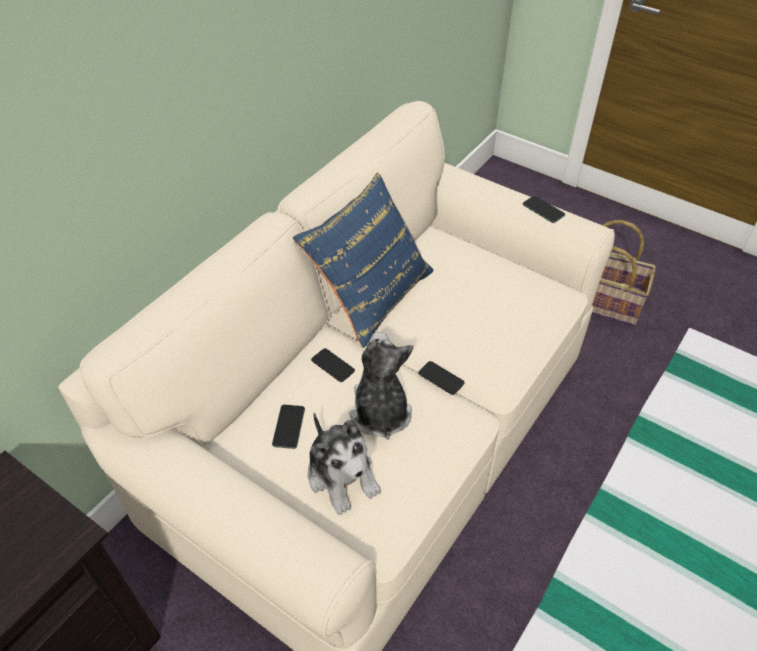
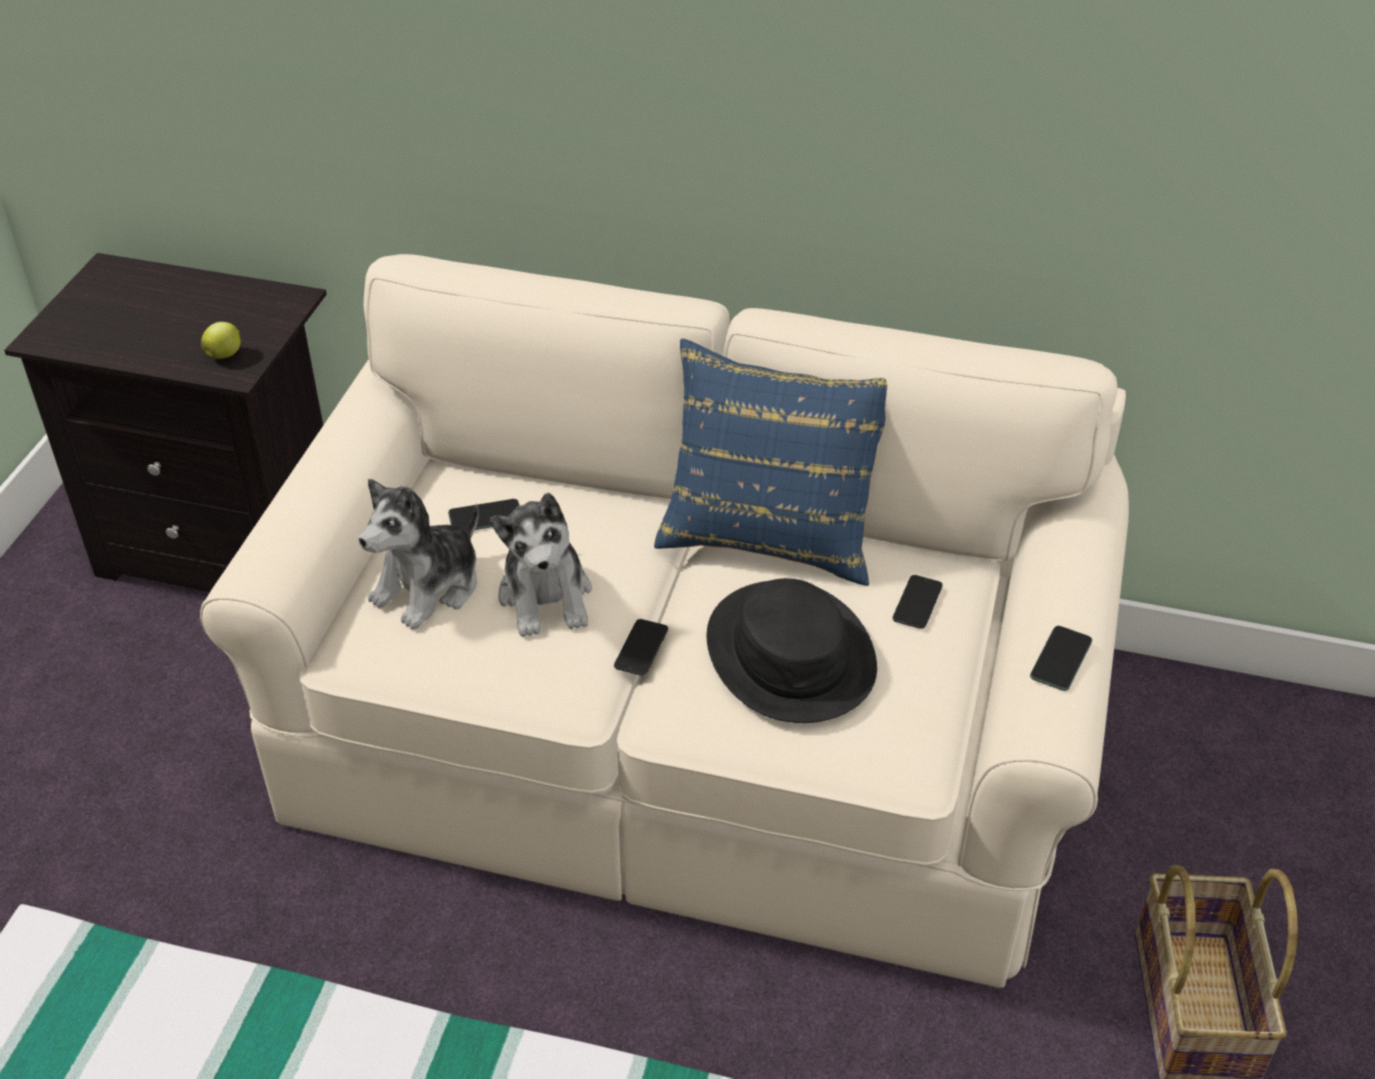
camera: 70 degrees right, 5 degrees down
phone [311,348,355,382] -> phone moved to [893,575,943,629]
plush toy [350,332,413,440] -> plush toy turned 105 degrees clockwise [490,493,592,637]
none -> apple [201,322,241,359]
none -> black hat [707,578,877,723]

